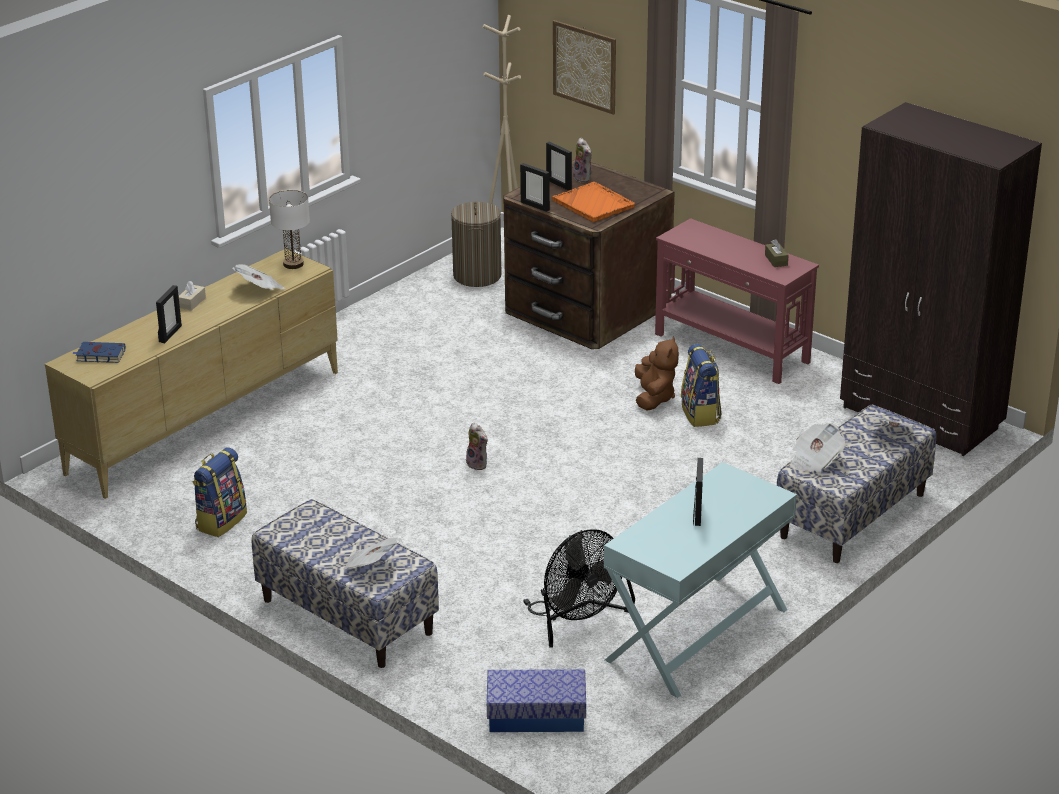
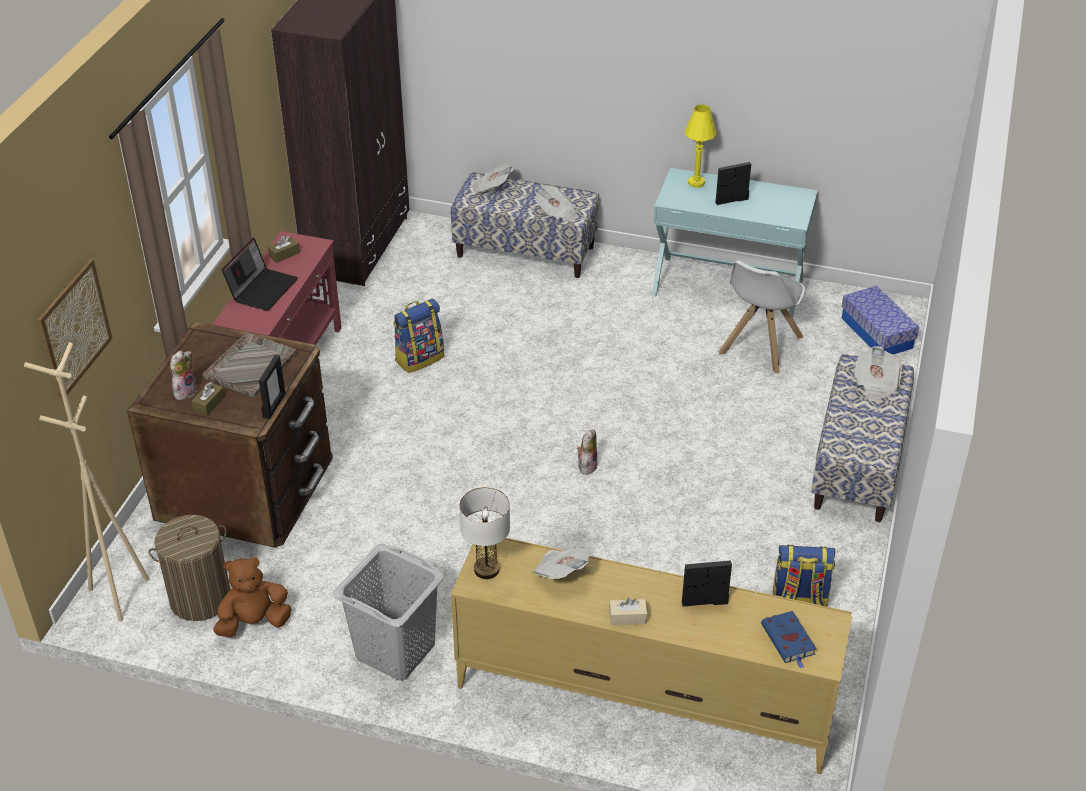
camera: 115 degrees left, 10 degrees up
black fan [523,529,635,648] -> chair [719,260,805,373]
picture frame [546,141,572,191] -> brown tissue box [191,382,225,416]
orange tray [552,182,635,222] -> grey tray [203,332,297,397]
brown plush toy [635,337,679,411] -> brown plush toy moved to [213,557,292,637]
none -> laptop [222,238,298,311]
none -> grey laundry basket [333,544,445,680]
none -> yellow table lamp [684,105,716,188]

